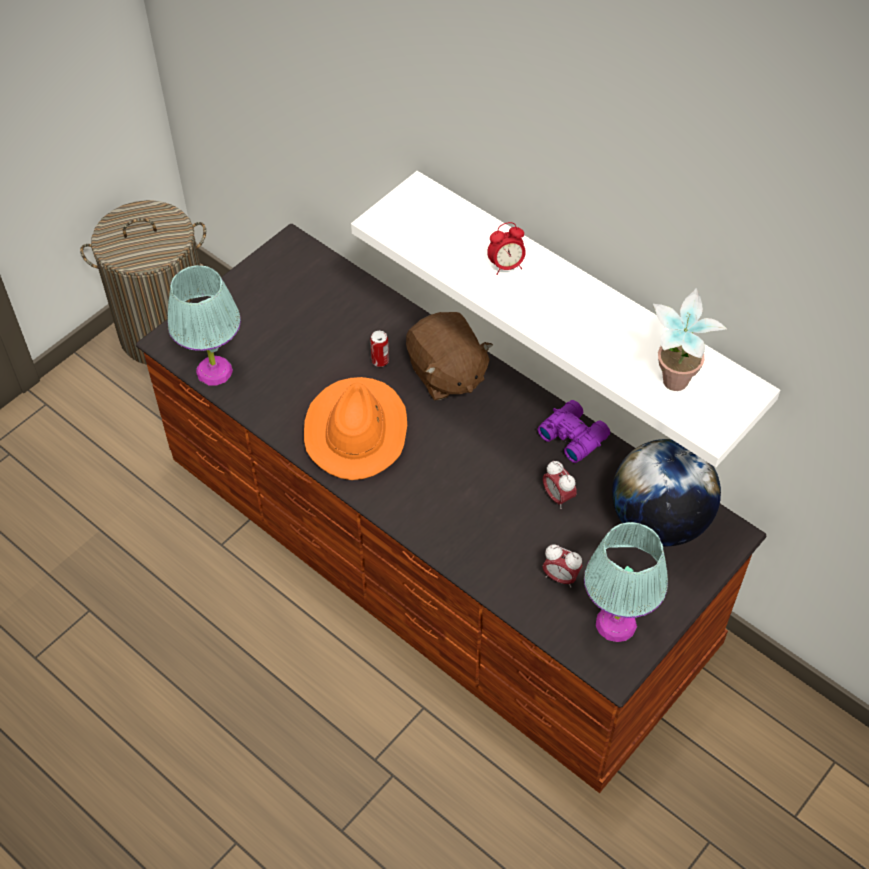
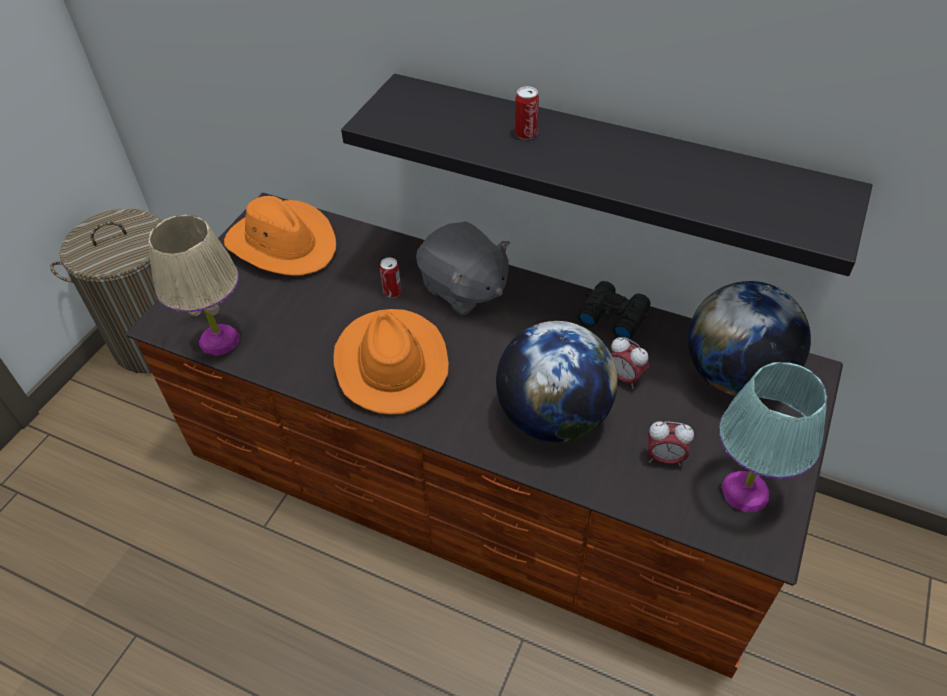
camera: 15 degrees left, 5 degrees down
turquoise table lamp [167,265,241,385] -> beige table lamp [148,215,239,356]
white shelf [351,171,780,467] -> black shelf [341,74,873,276]
brown plush toy [406,312,493,400] -> grey plush toy [416,221,510,316]
alarm clock [487,222,526,275] -> can [515,86,539,140]
purple binoculars [537,400,610,463] -> black binoculars [578,281,651,339]
potted plant [653,288,727,391] -> none
none -> orange hat [224,196,336,276]
none -> globe [496,321,618,442]

